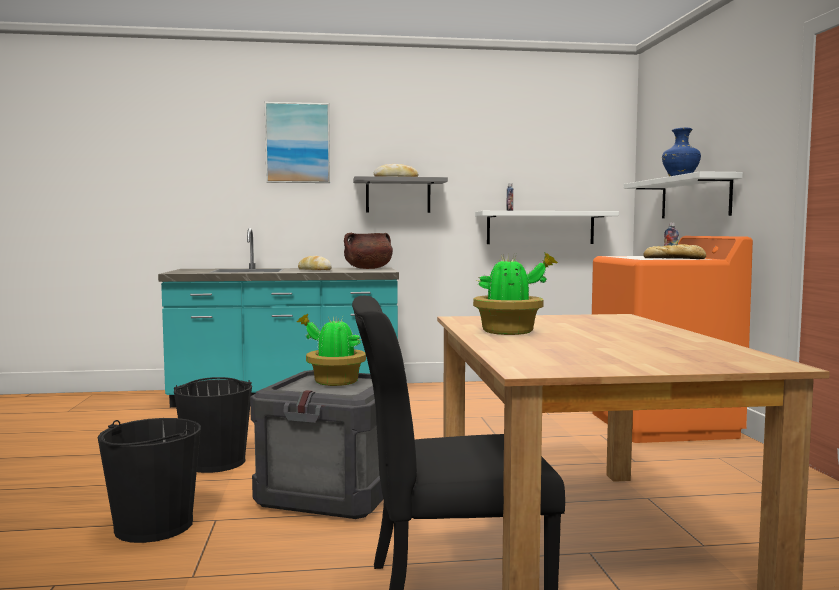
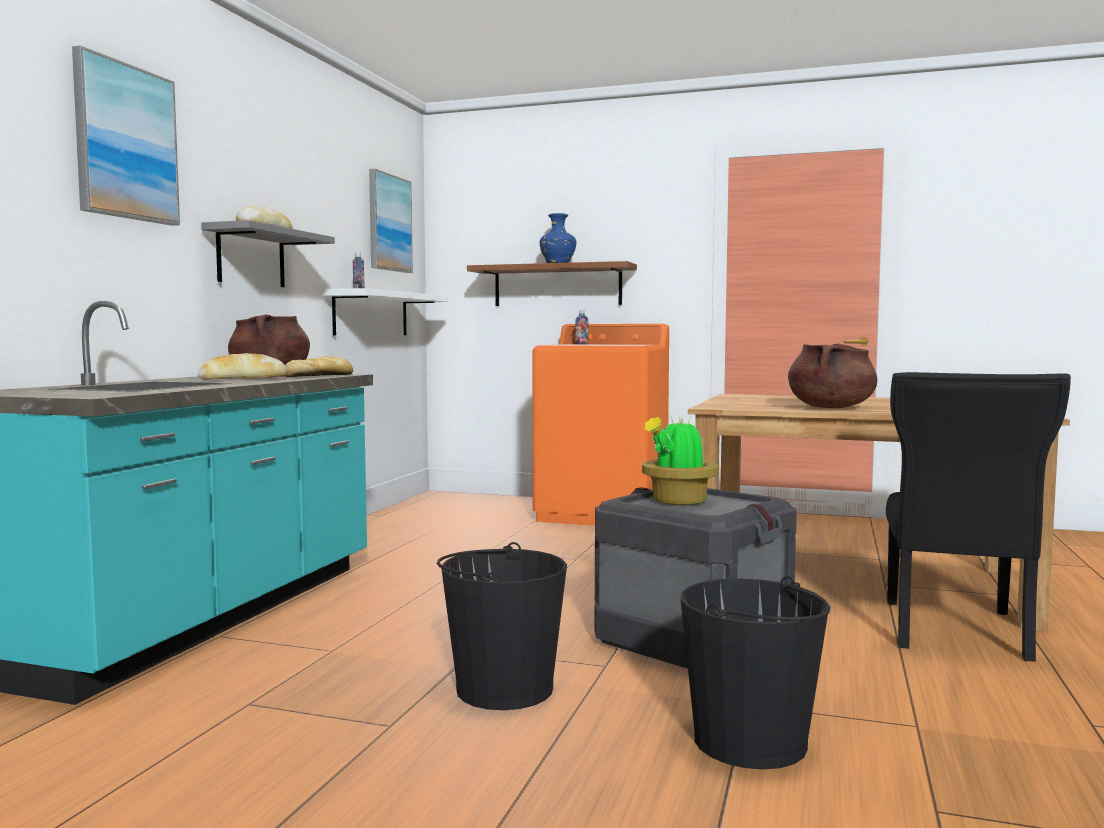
camera: 65 degrees left, 0 degrees up
potted plant [473,253,558,335] -> brown cooking pot [788,344,878,408]
white shelf [624,171,743,218] -> brown shelf [467,261,637,306]
bread [643,244,706,259] -> bread moved to [285,356,353,377]
none -> picture [369,169,413,273]

